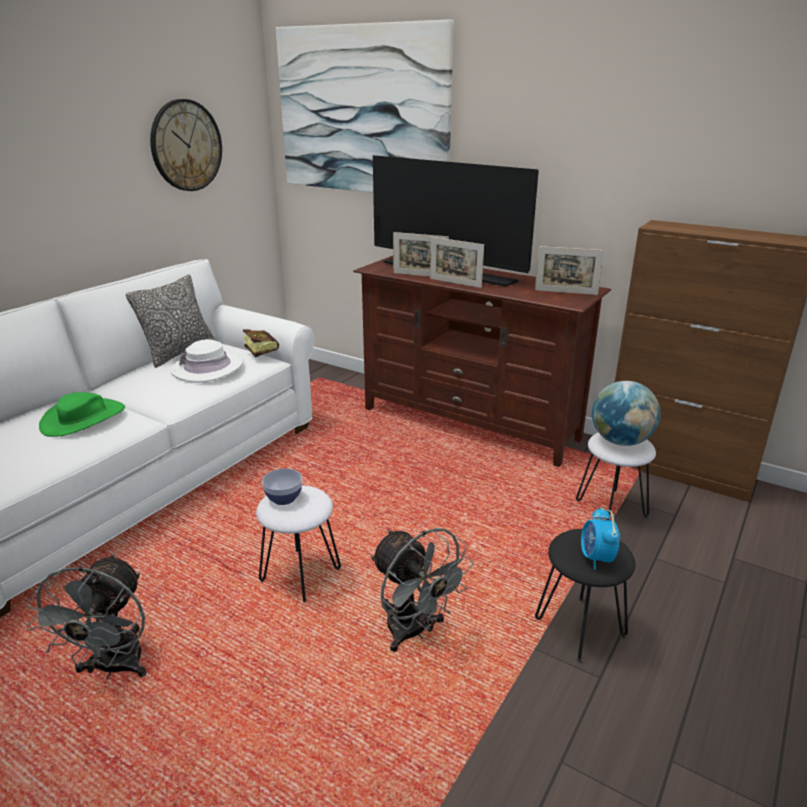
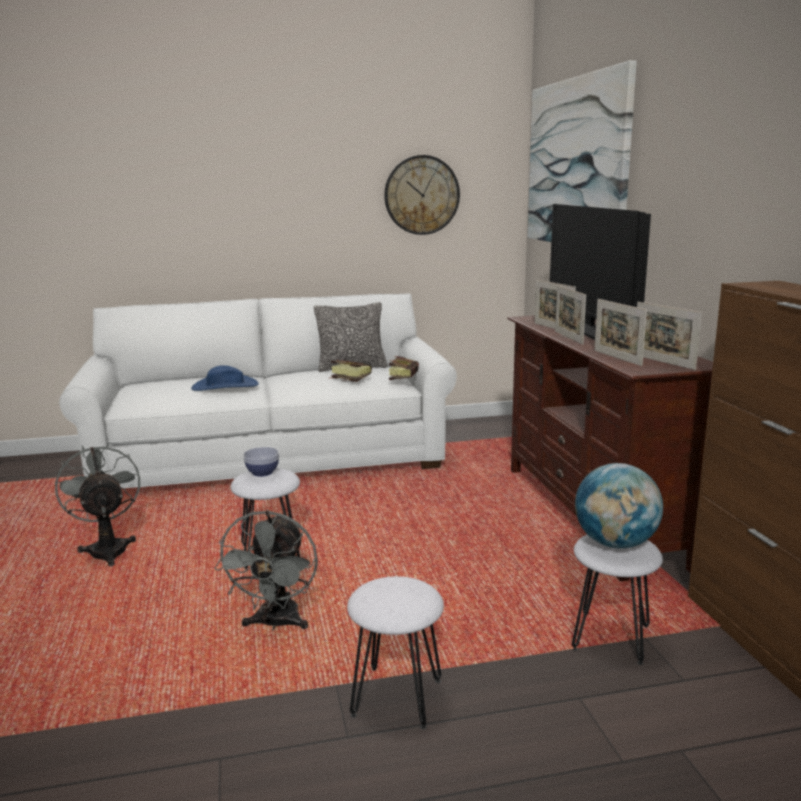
camera: 45 degrees right, 10 degrees down
grey fan [26,553,147,679] -> grey fan turned 105 degrees clockwise [55,443,140,566]
green hat [39,392,125,437] -> blue hat [191,365,259,391]
white hat [171,339,244,383] -> book [329,360,372,382]
black stool [535,529,635,663] -> white stool [347,576,444,730]
alarm clock [581,507,620,570] -> none
none -> picture frame [594,299,647,366]

